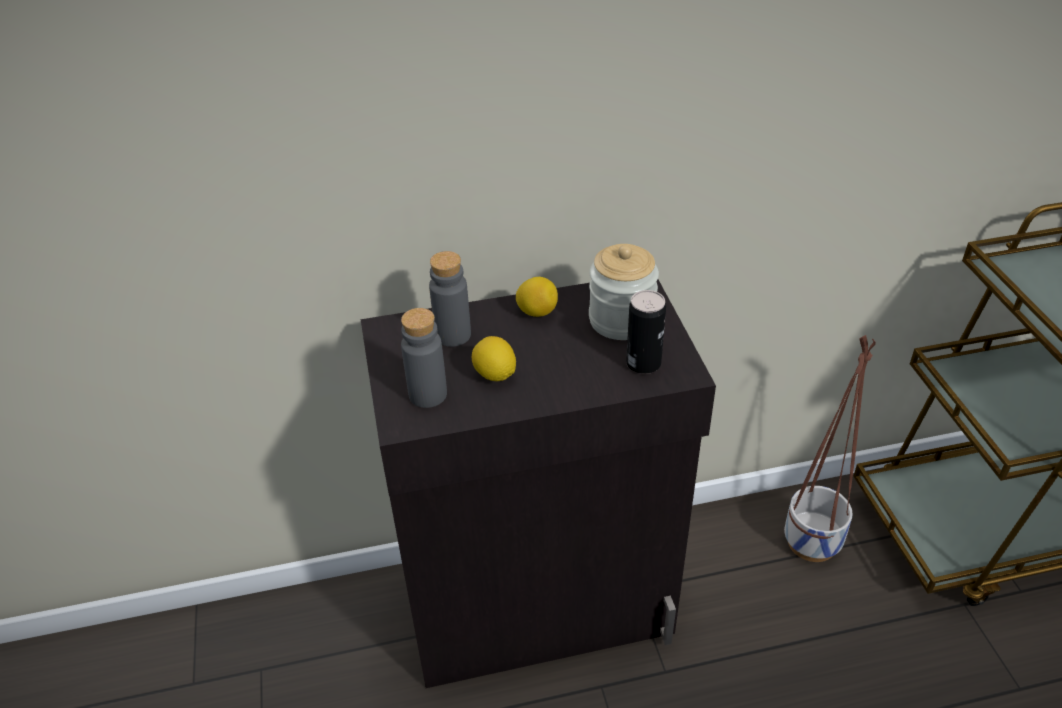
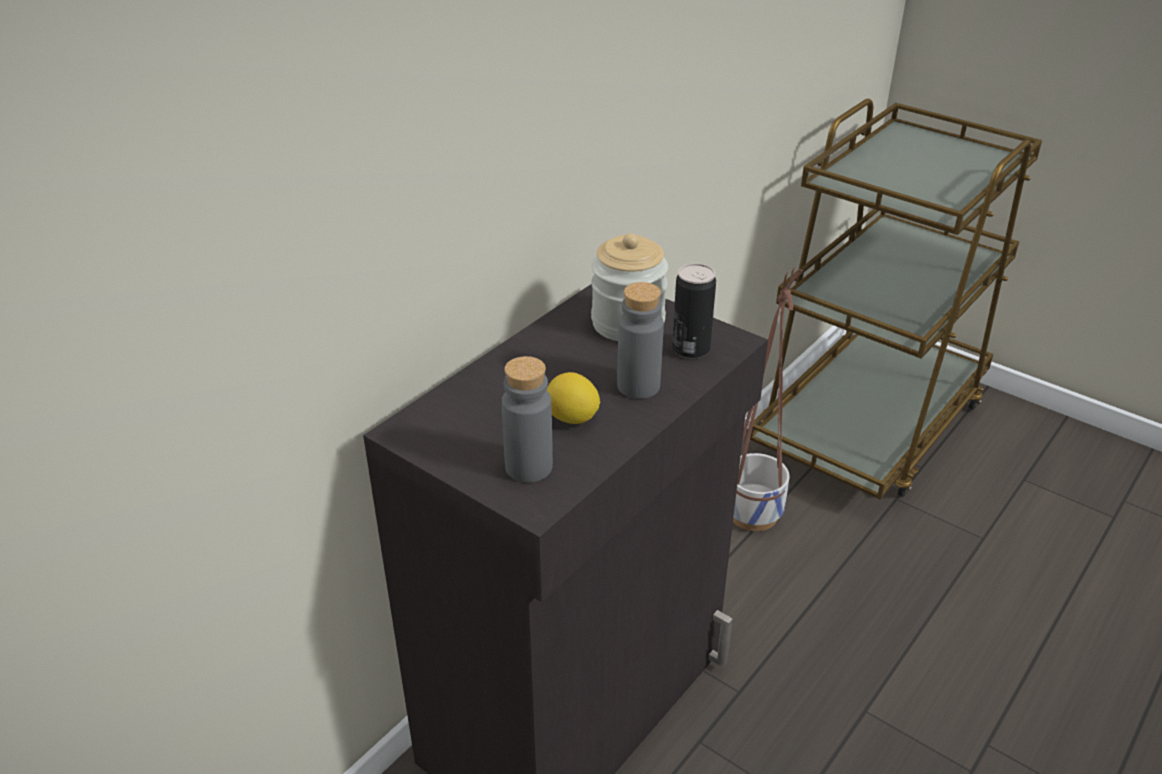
camera: 40 degrees left, 5 degrees down
grey bottle [429,251,471,347] -> grey bottle moved to [617,282,664,399]
lemon [516,277,558,317] -> none

